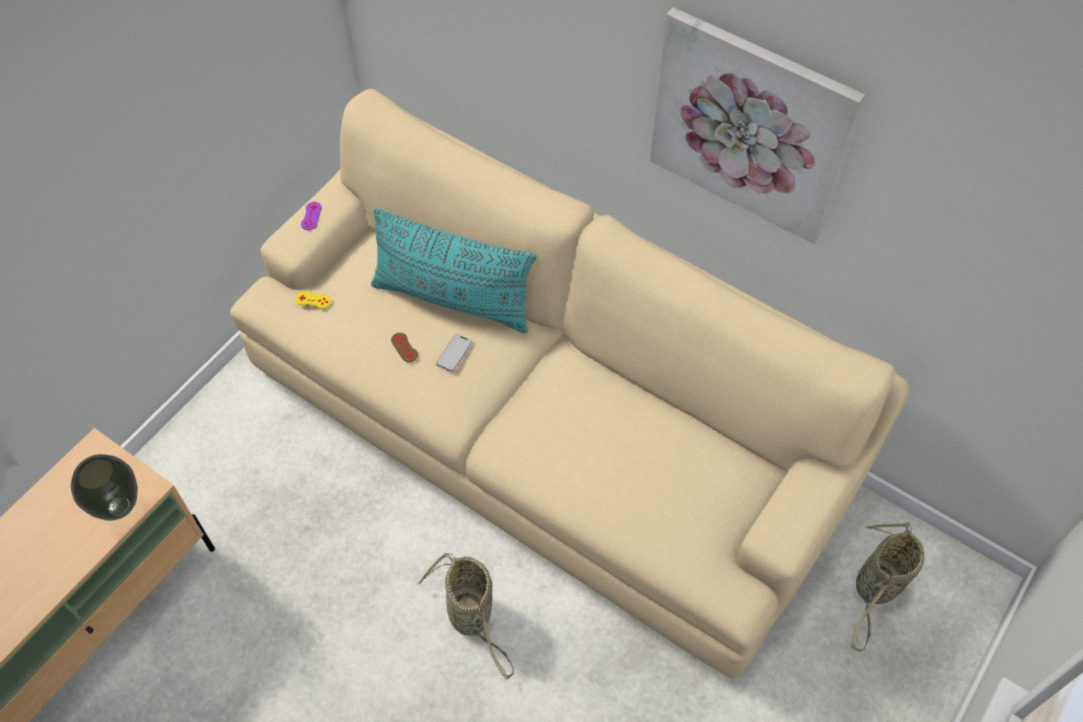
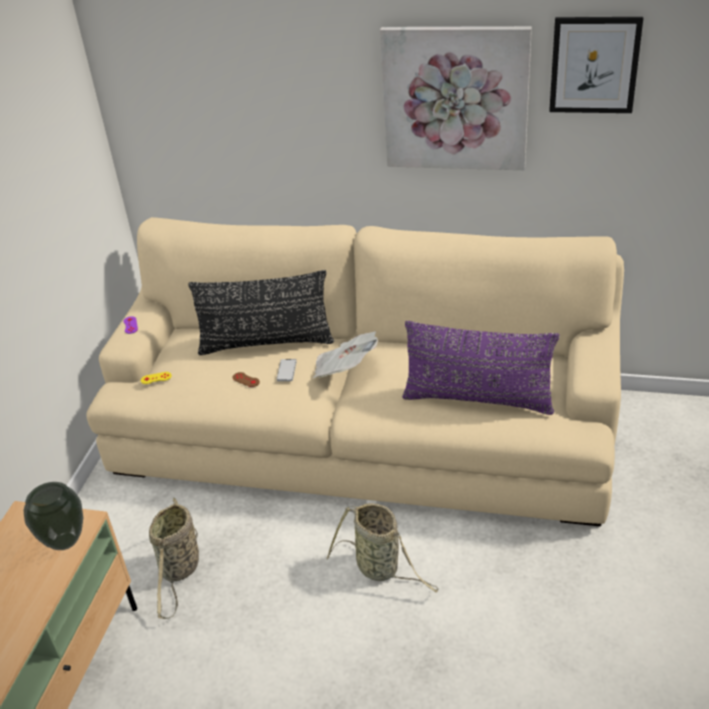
camera: 20 degrees left, 20 degrees down
turquoise pillow [371,208,536,334] -> black pillow [188,270,334,355]
basket [851,522,925,652] -> basket moved to [149,498,199,619]
none -> newspaper [313,332,378,378]
none -> purple pillow [402,321,560,415]
none -> picture [549,17,643,113]

